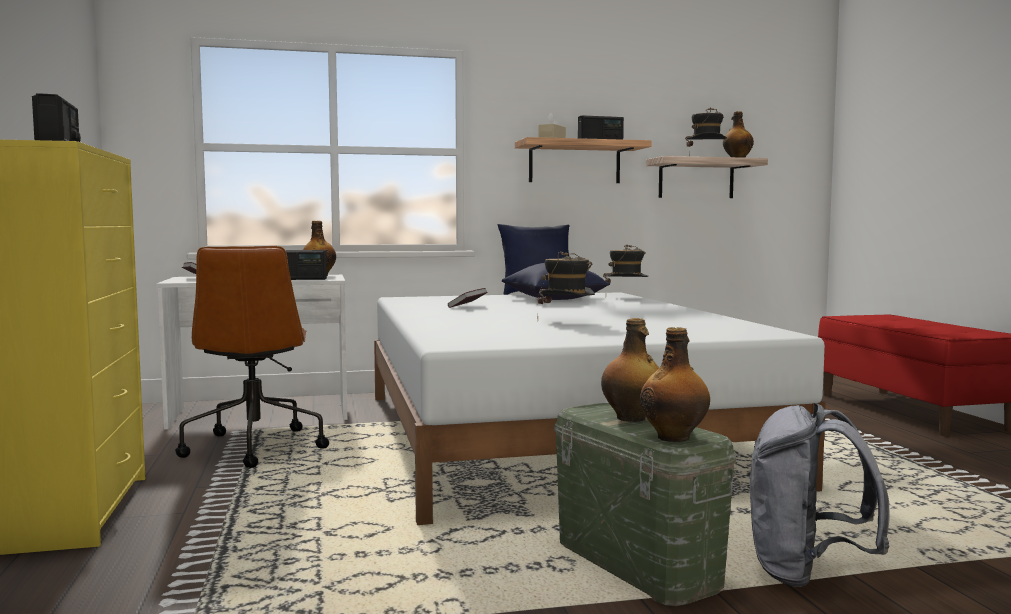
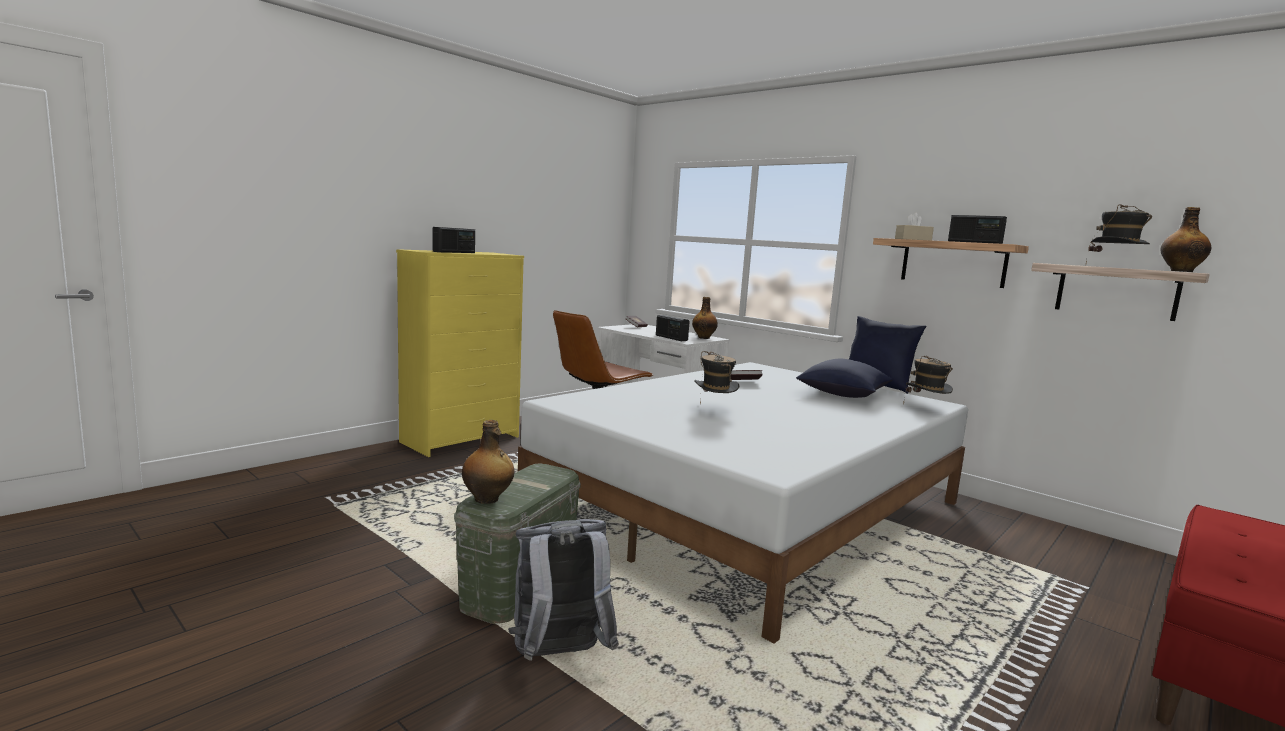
camera: 55 degrees right, 5 degrees up
bottle [601,318,659,422] -> none

